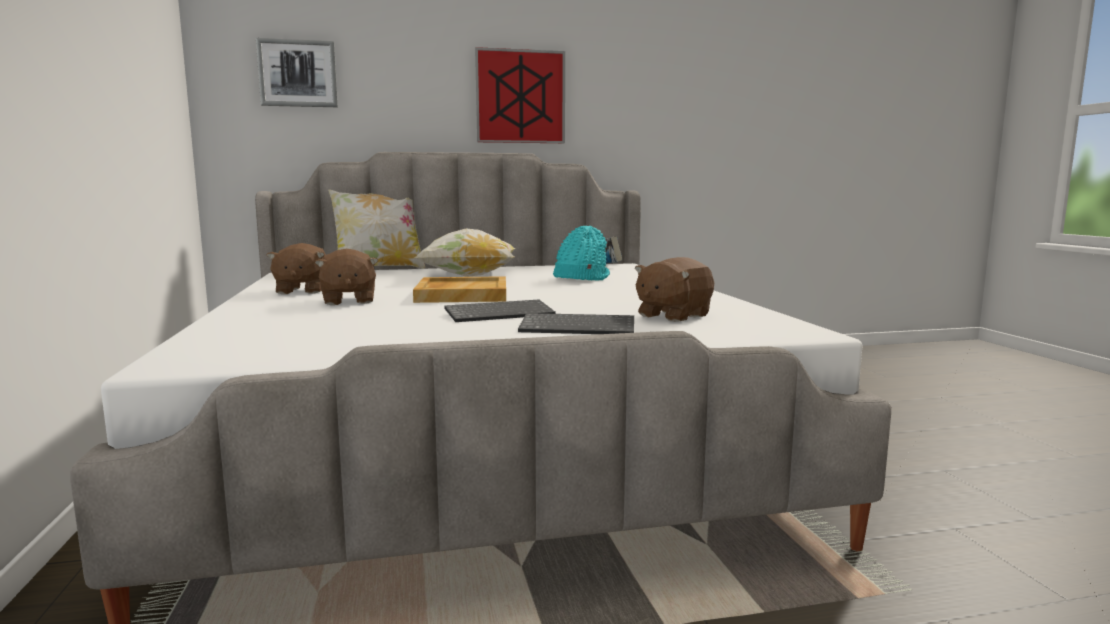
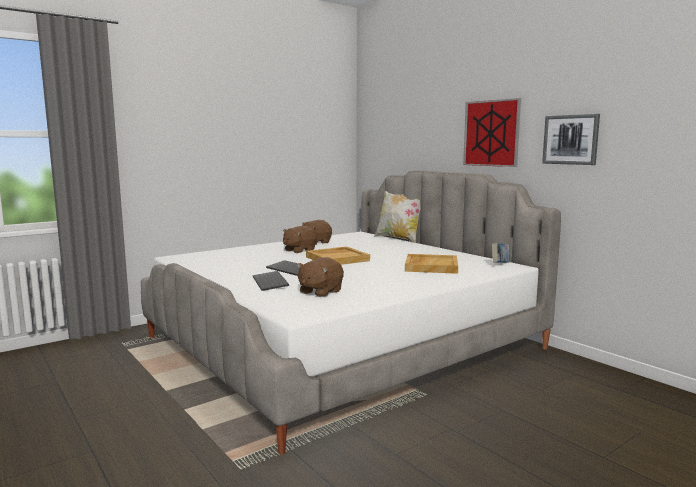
camera: 65 degrees right, 0 degrees up
picture [256,38,338,107] -> picture moved to [542,114,600,165]
pillow [414,228,516,277] -> none
turquoise hat [553,226,610,281] -> beige tray [405,254,458,274]
brown plush toy [634,257,714,322] -> brown plush toy turned 75 degrees counterclockwise [297,257,344,297]

